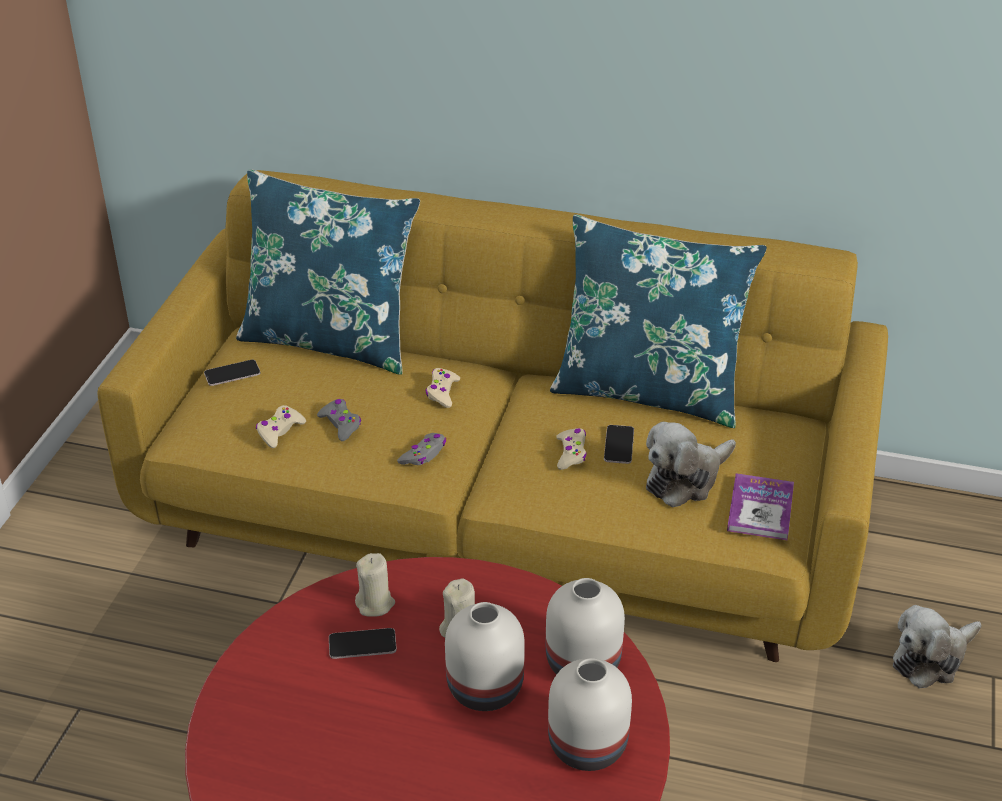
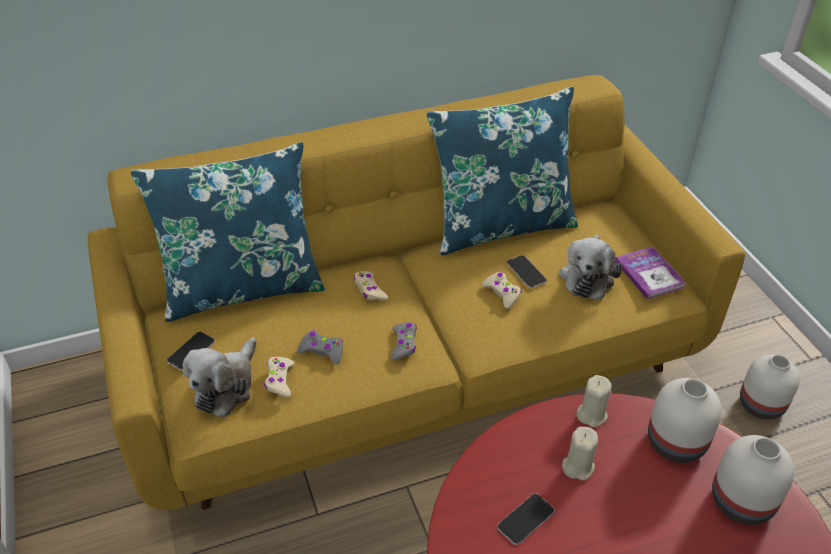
camera: 35 degrees left, 5 degrees up
beige candle [355,553,395,617] -> beige candle moved to [576,375,612,427]
white vase [445,602,525,711] -> white vase moved to [740,355,800,420]
plush toy [893,605,981,688] -> plush toy moved to [183,337,257,417]

